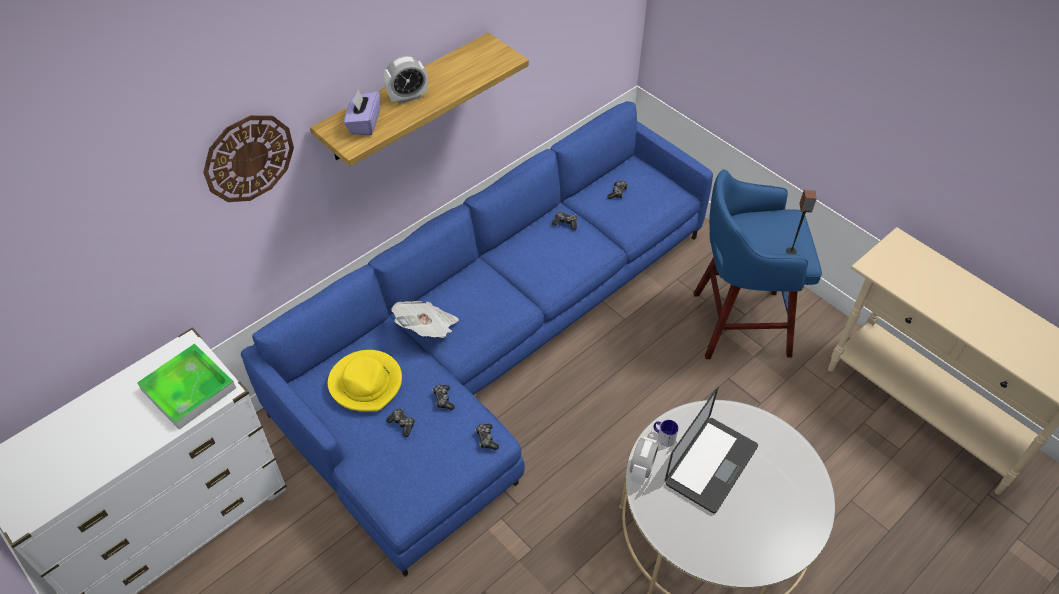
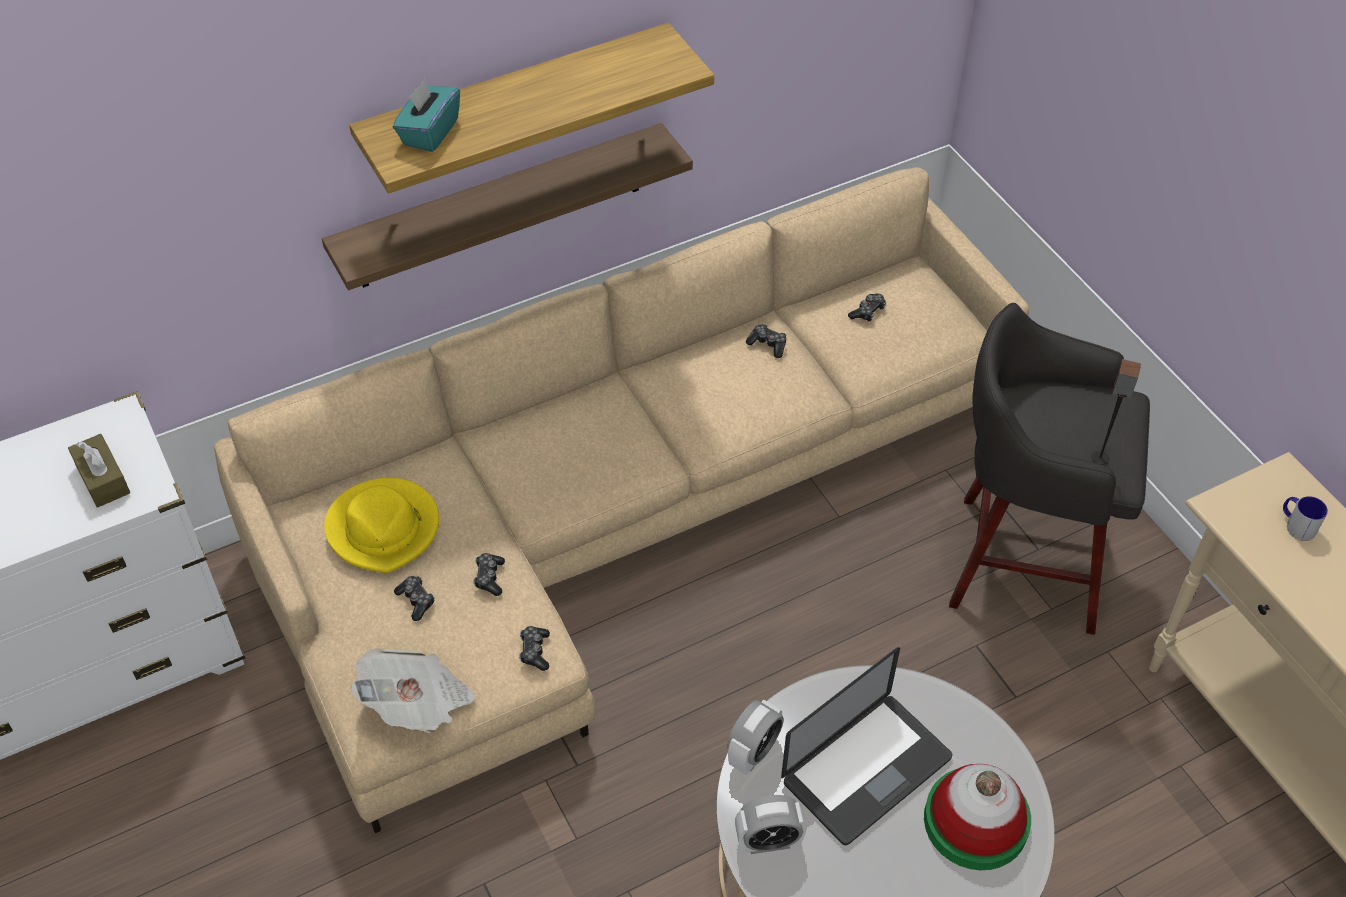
camera: 15 degrees right, 0 degrees up
tray [137,343,236,430] -> brown tissue box [68,434,130,508]
wall clock [203,115,294,202] -> none
blue sofa [241,101,713,577] -> beige sofa [214,167,1029,833]
purple tissue box [344,89,380,136] -> turquoise tissue box [393,79,460,152]
alarm clock [384,56,428,104] -> alarm clock moved to [735,795,807,854]
newspaper [392,301,459,338] -> newspaper moved to [350,648,475,733]
mug [653,420,678,447] -> mug moved to [1283,496,1328,541]
blue stool [694,169,822,359] -> grey stool [949,303,1150,635]
none -> shelf [322,123,693,290]
none -> hat [924,764,1031,870]

